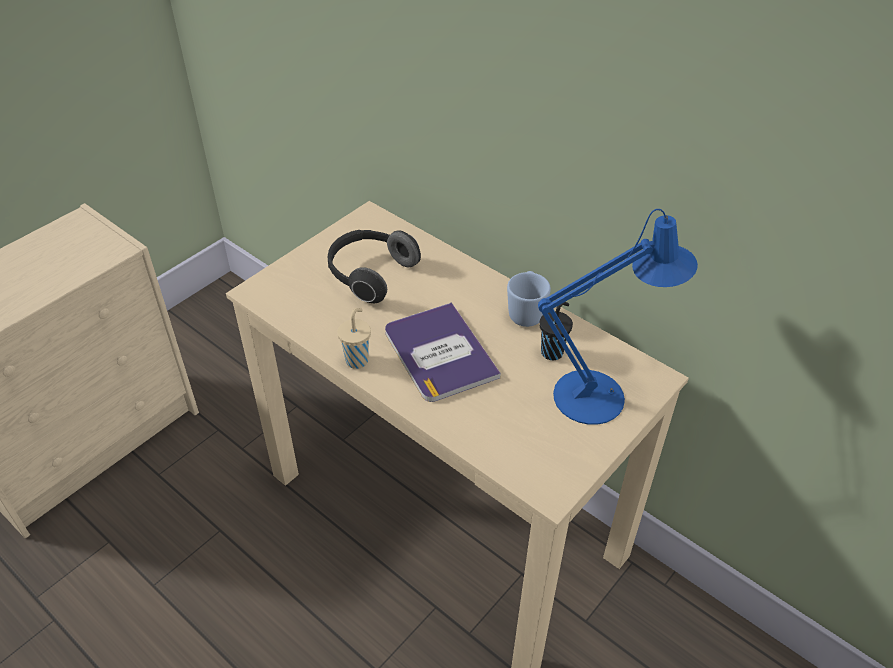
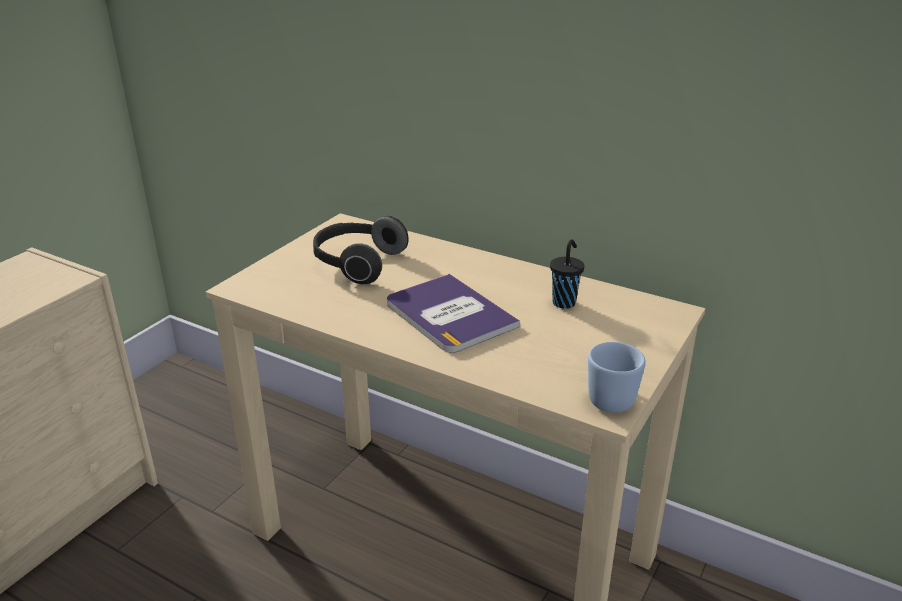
camera: 10 degrees left, 15 degrees down
beige cup [337,308,371,369] -> none
blue mug [507,271,551,327] -> blue mug moved to [588,342,646,413]
blue table lamp [538,209,698,425] -> none

